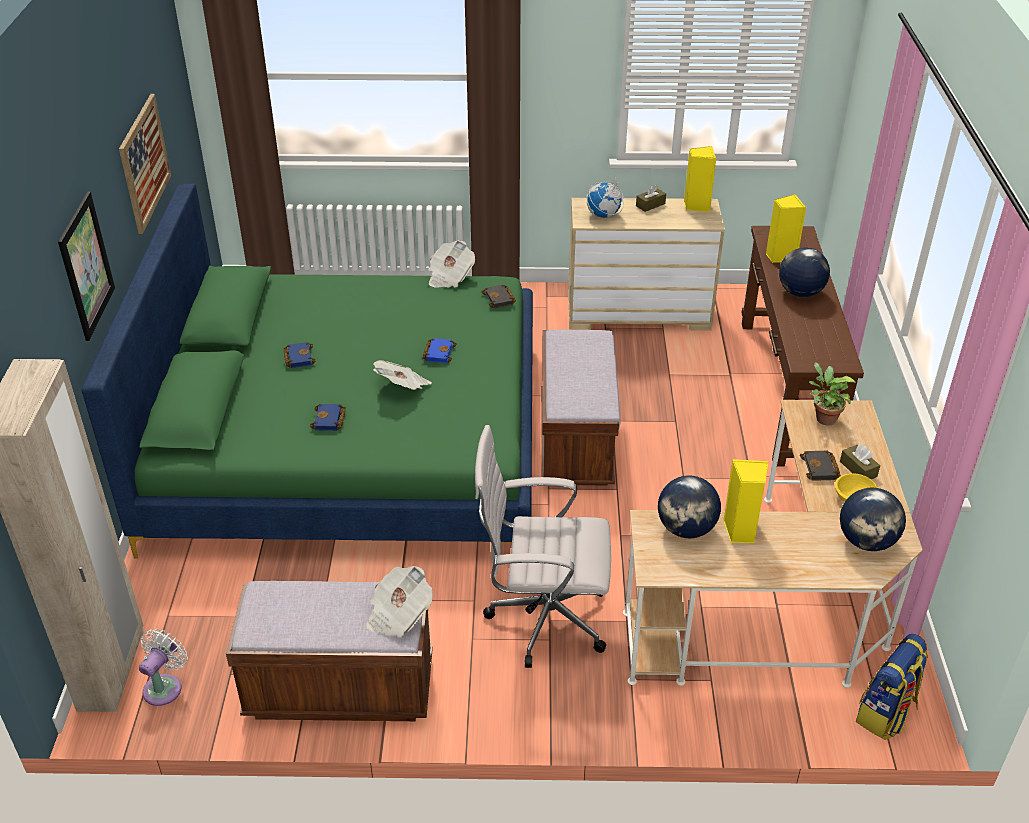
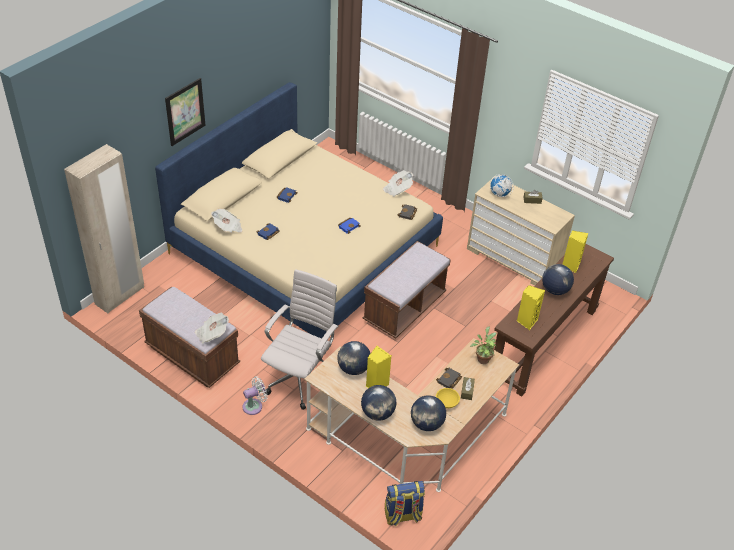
camera: 35 degrees right, 5 degrees up
green bed [82,183,533,559] -> beige bed [155,82,443,338]
picture [119,94,171,234] -> none
white fan [139,629,187,706] -> white fan moved to [242,377,268,415]
newspaper [373,360,432,390] -> newspaper moved to [211,209,242,233]
white office chair [475,425,611,668] -> white office chair turned 75 degrees clockwise [261,269,339,410]
yellow speaker [684,146,716,212] -> yellow speaker moved to [517,285,545,330]
none -> globe [361,385,396,421]

